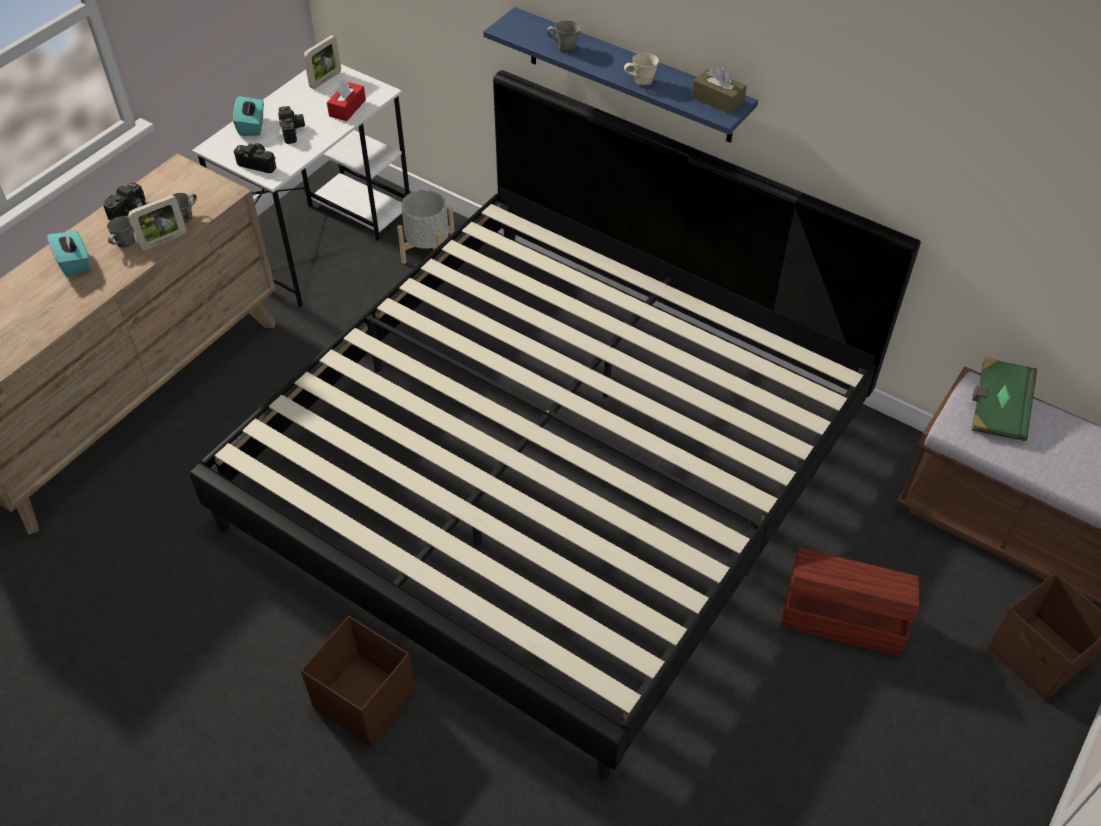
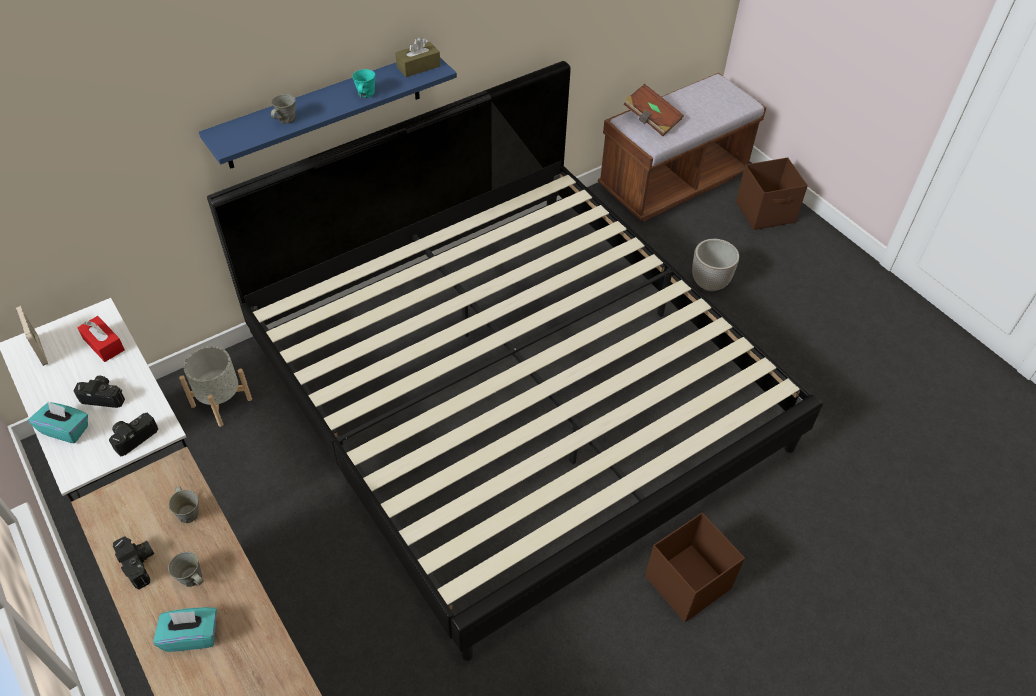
camera: 70 degrees left, 0 degrees up
picture frame [128,195,186,250] -> none
beige mug [624,53,659,86] -> turquoise mug [352,69,375,98]
brown storage box [781,548,919,657] -> planter [692,239,739,291]
green book [972,357,1037,441] -> brown book [624,84,684,136]

